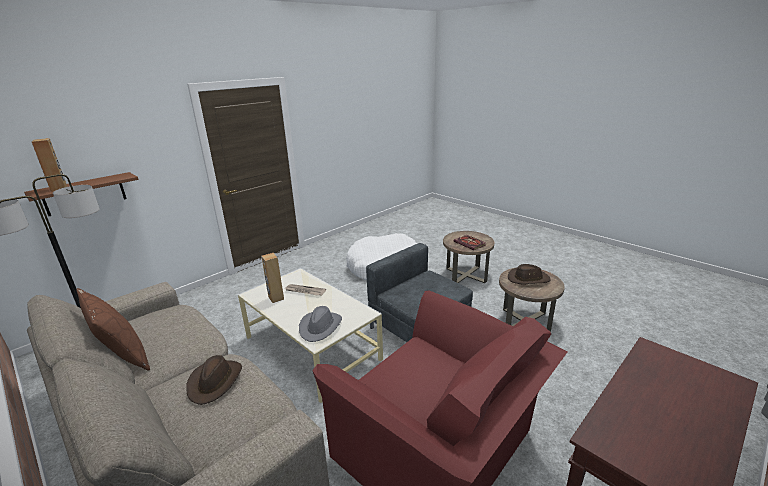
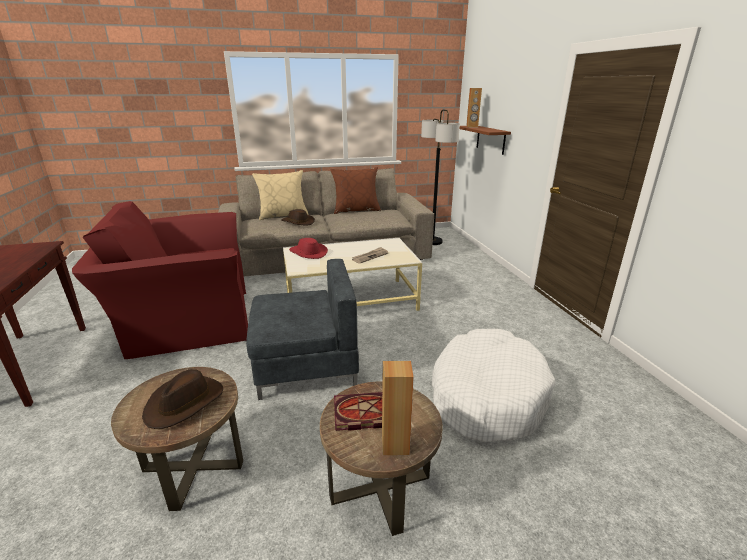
camera: 120 degrees right, 0 degrees up
brown speaker [261,253,284,303] -> brown speaker moved to [382,361,414,455]
grey hat [299,306,342,342] -> red hat [289,238,328,259]
none -> beige pillow [252,170,309,220]

